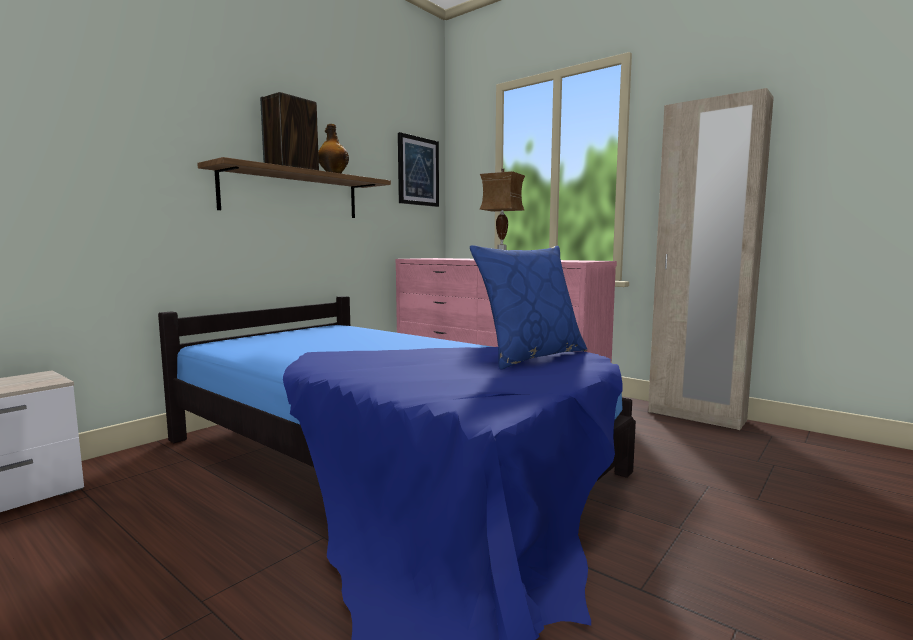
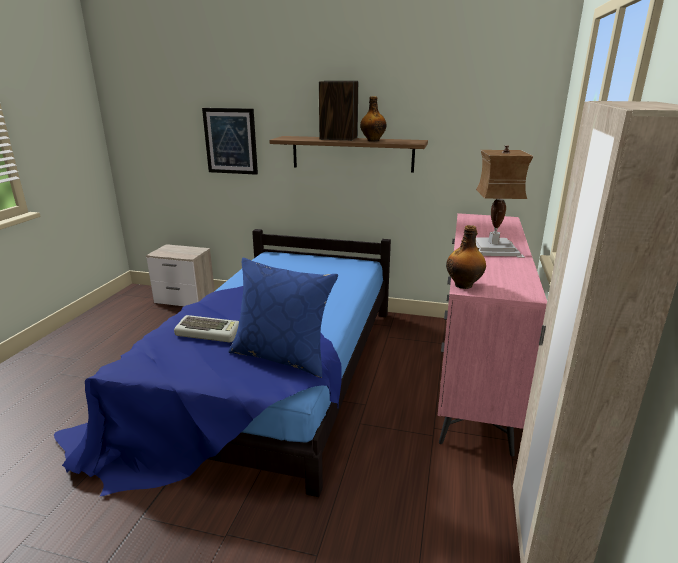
camera: 65 degrees right, 15 degrees up
picture [398,132,439,207] -> picture moved to [202,108,258,175]
none -> keyboard [174,315,239,342]
none -> bottle [446,225,486,289]

